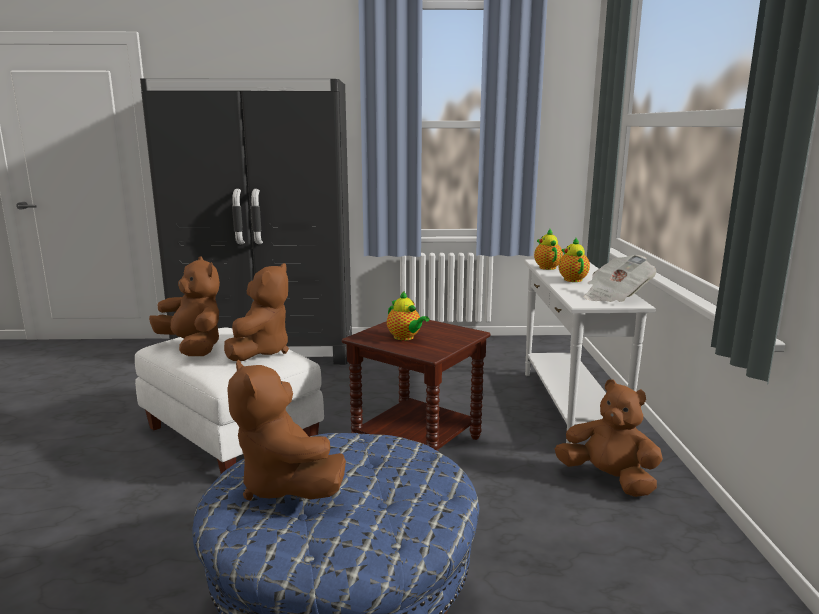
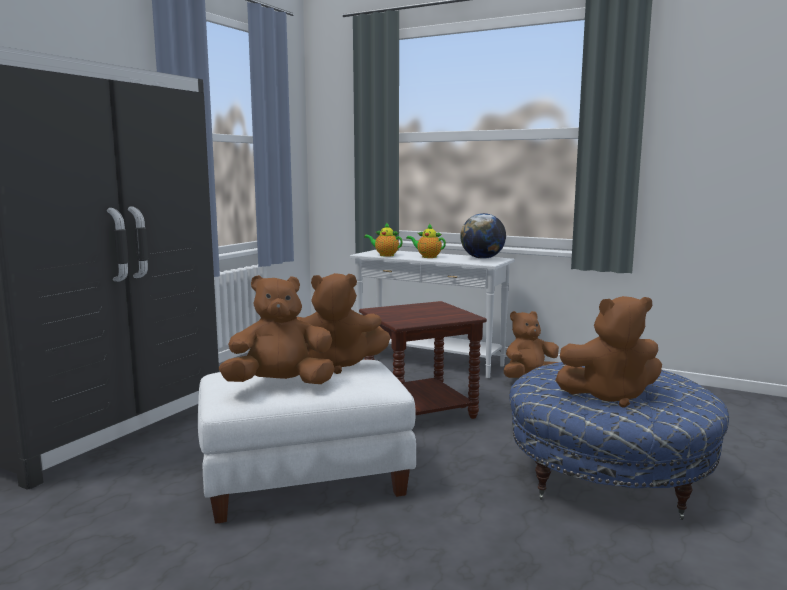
camera: 60 degrees left, 5 degrees down
brown plush toy [224,263,289,361] -> brown plush toy turned 135 degrees clockwise [296,273,390,374]
teapot [387,292,429,341] -> none
newspaper [584,255,656,302] -> globe [460,213,506,259]

